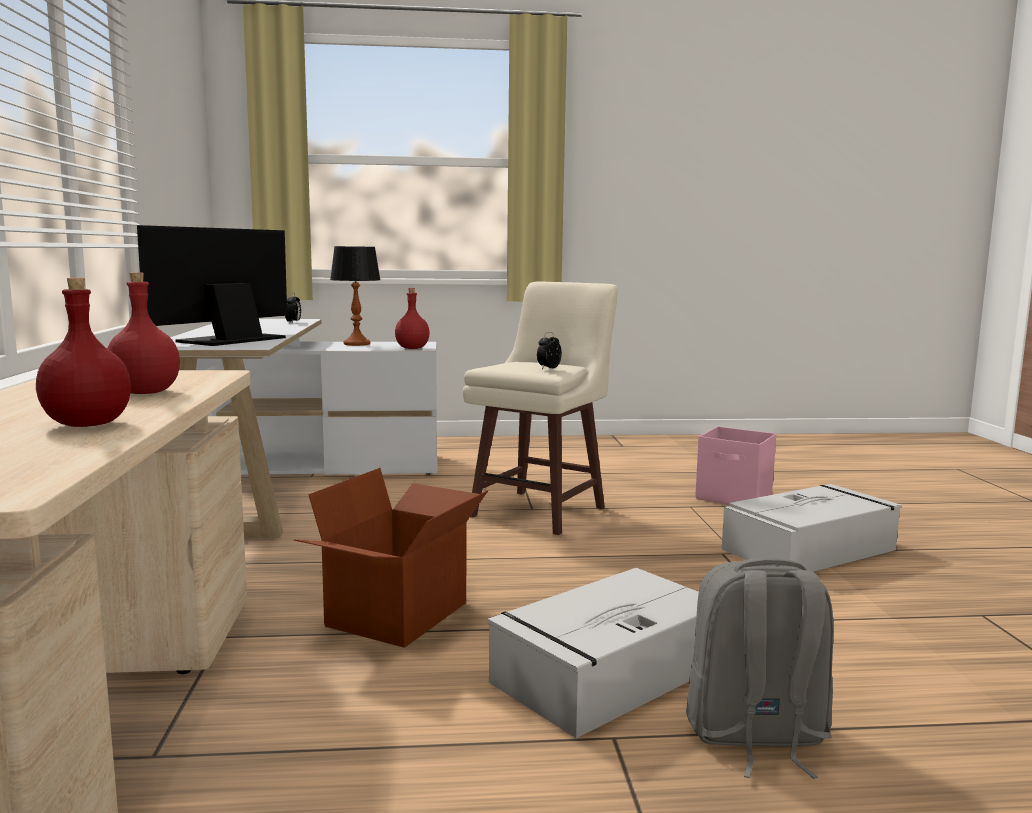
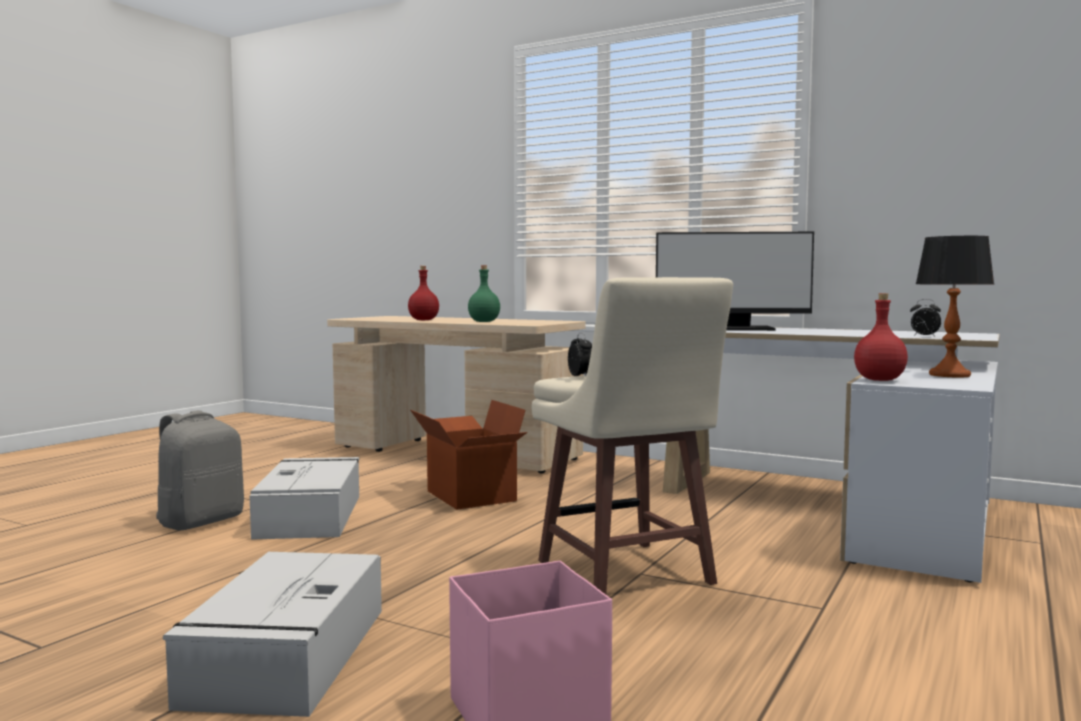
camera: 125 degrees right, 5 degrees down
red bottle [107,272,180,394] -> green bottle [468,265,500,322]
monitor [137,225,287,346] -> monitor turned 120 degrees clockwise [656,231,814,331]

